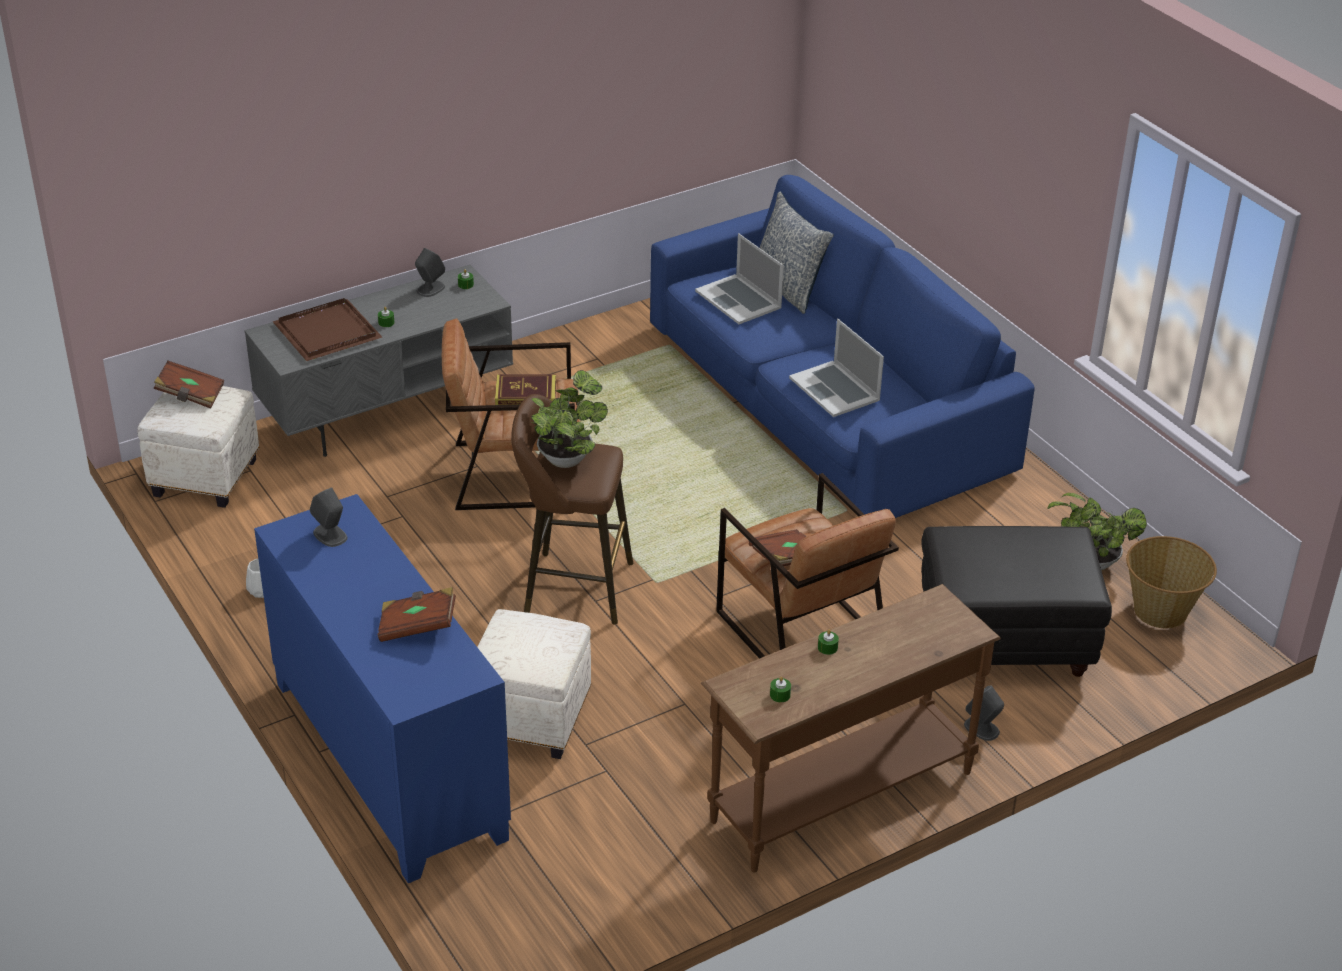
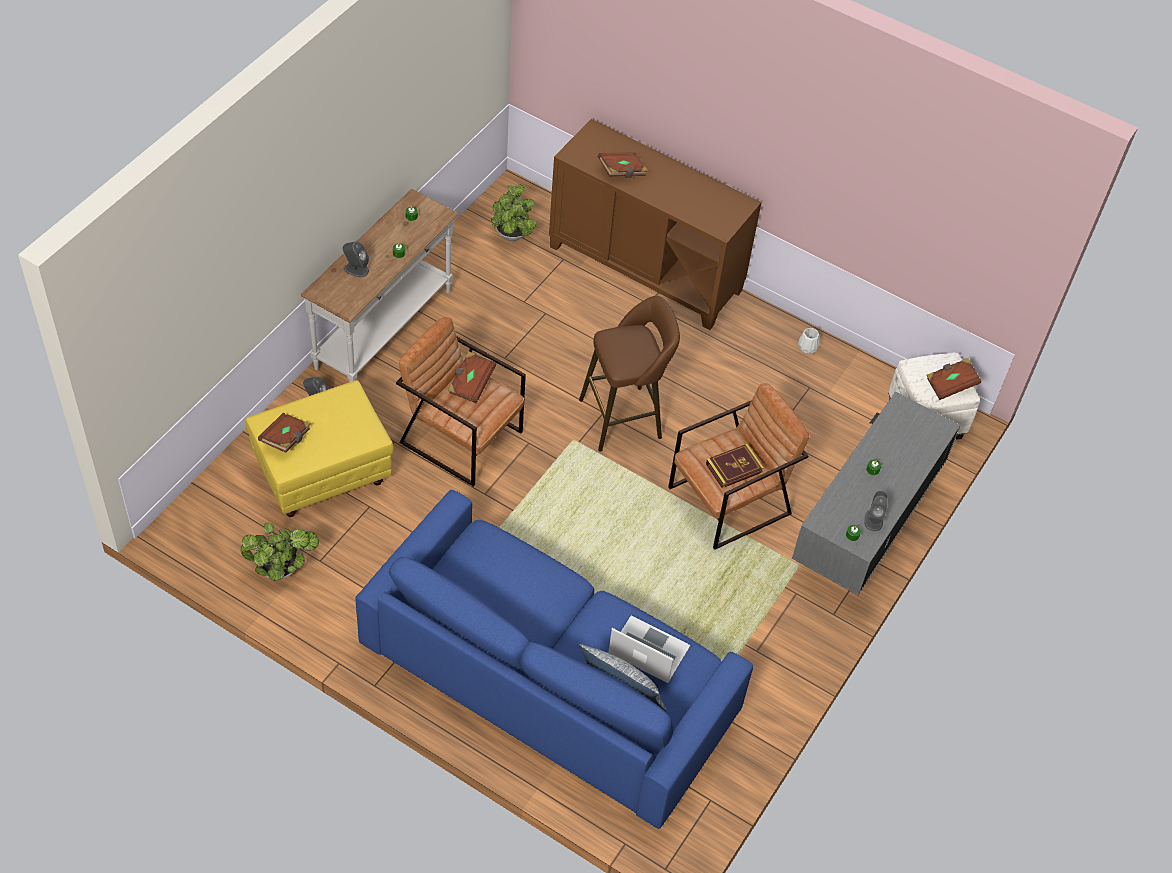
camera: 150 degrees right, 15 degrees up
blue cabinet [254,494,511,883] -> brown cabinet [549,119,762,330]
brown tray [273,298,382,361] -> none
grey speaker [310,487,348,547] -> grey speaker moved to [343,241,369,277]
white ottoman [477,609,591,759] -> none
potted plant [531,370,608,468] -> potted plant moved to [491,185,536,241]
brown console table [701,584,1001,873] -> white console table [301,189,459,382]
laptop [789,319,884,417] -> none
black ottoman [921,526,1112,677] -> yellow ottoman [246,380,394,517]
basket [1126,536,1217,628] -> none
none -> brown book [258,413,311,453]

